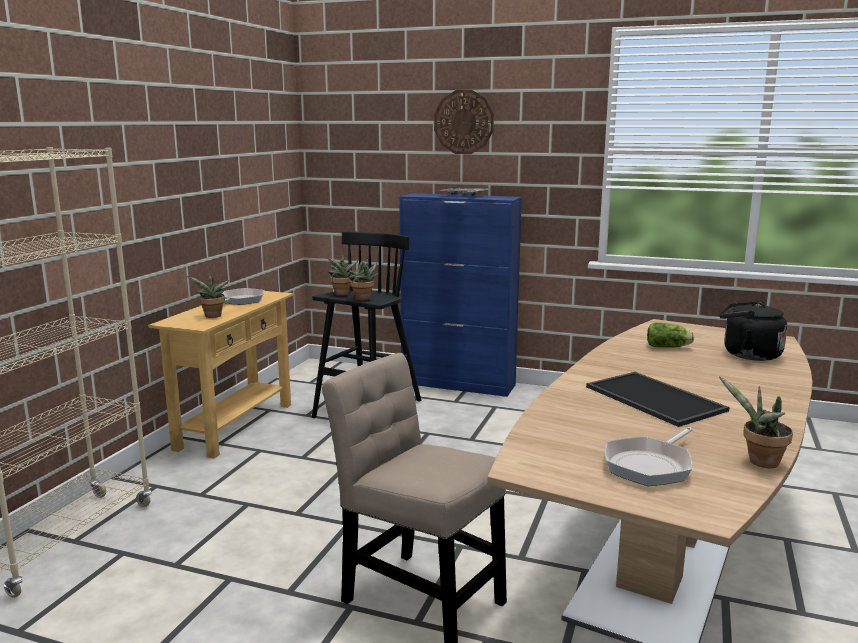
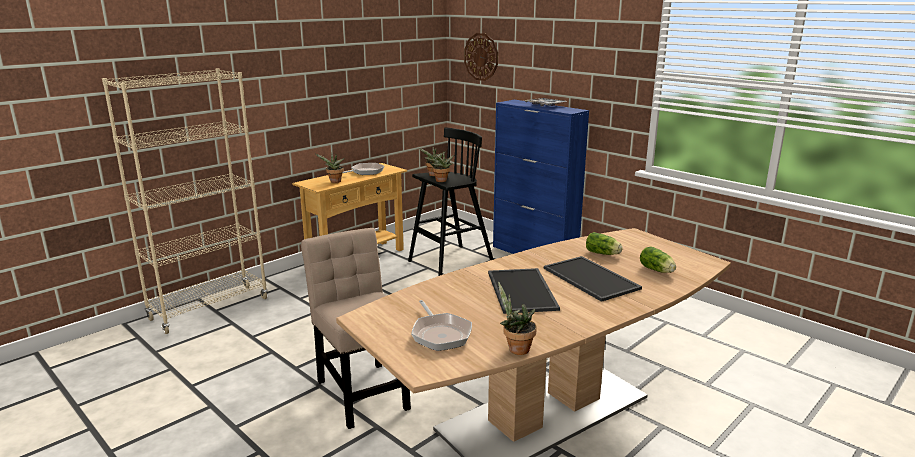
camera: 25 degrees right, 5 degrees up
wall clock [434,90,494,154] -> wall clock moved to [464,33,498,81]
frying pan [604,427,693,486] -> frying pan turned 90 degrees counterclockwise [411,300,472,351]
black kettle [719,301,787,361] -> lettuce [640,247,676,273]
none -> tray [544,256,642,302]

